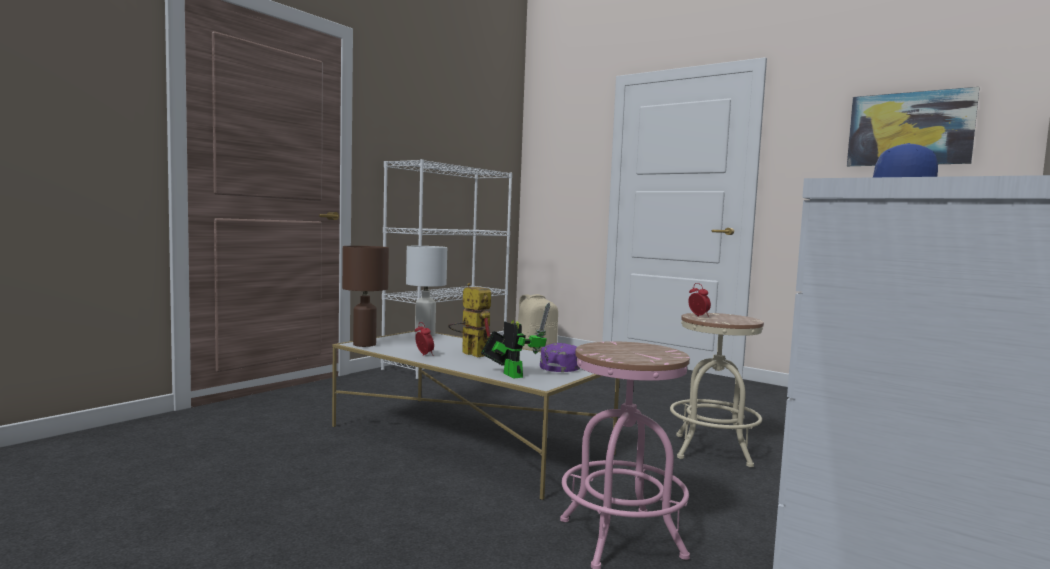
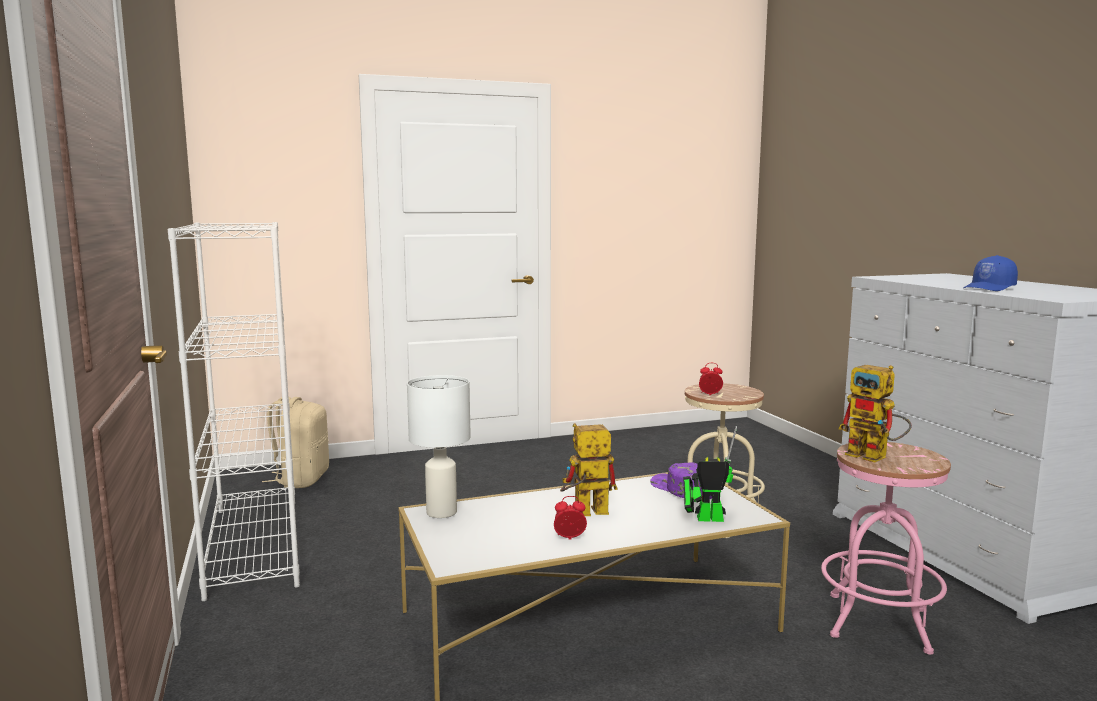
camera: 55 degrees left, 5 degrees up
brown table lamp [342,246,389,347] -> none
picture [847,87,980,166] -> none
none -> toy robot [839,365,912,462]

